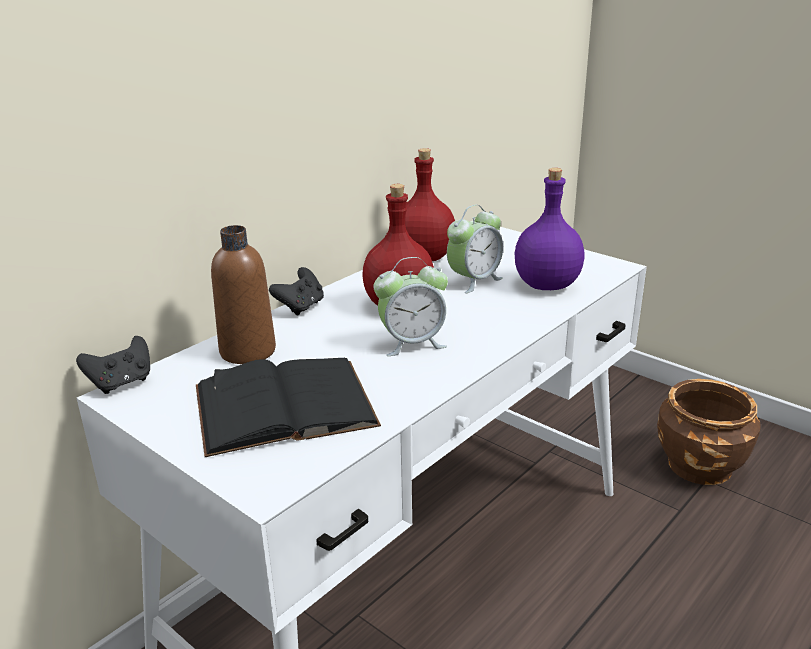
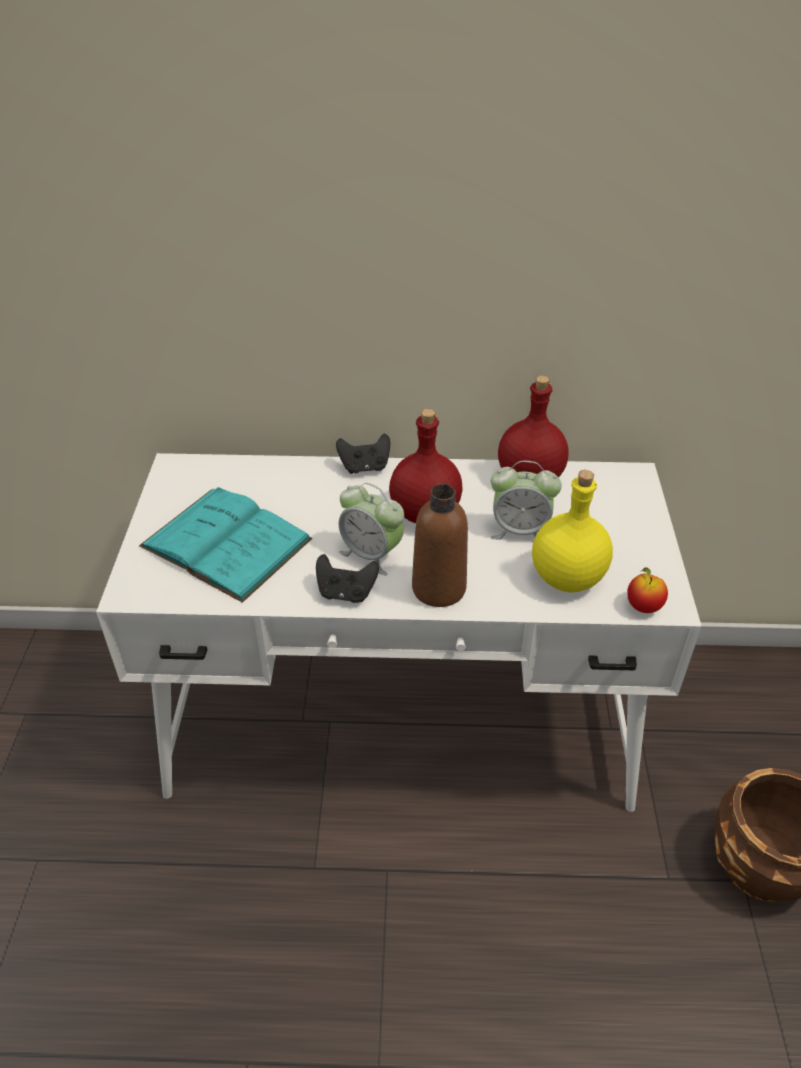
camera: 50 degrees right, 15 degrees up
black game controller [76,336,150,394] -> black game controller moved to [316,554,379,603]
black book [196,358,381,457] -> turquoise book [139,487,312,603]
brown bottle [211,225,276,364] -> brown bottle moved to [412,484,468,607]
purple bottle [515,168,585,290] -> yellow bottle [532,470,613,593]
none -> apple [627,567,668,613]

